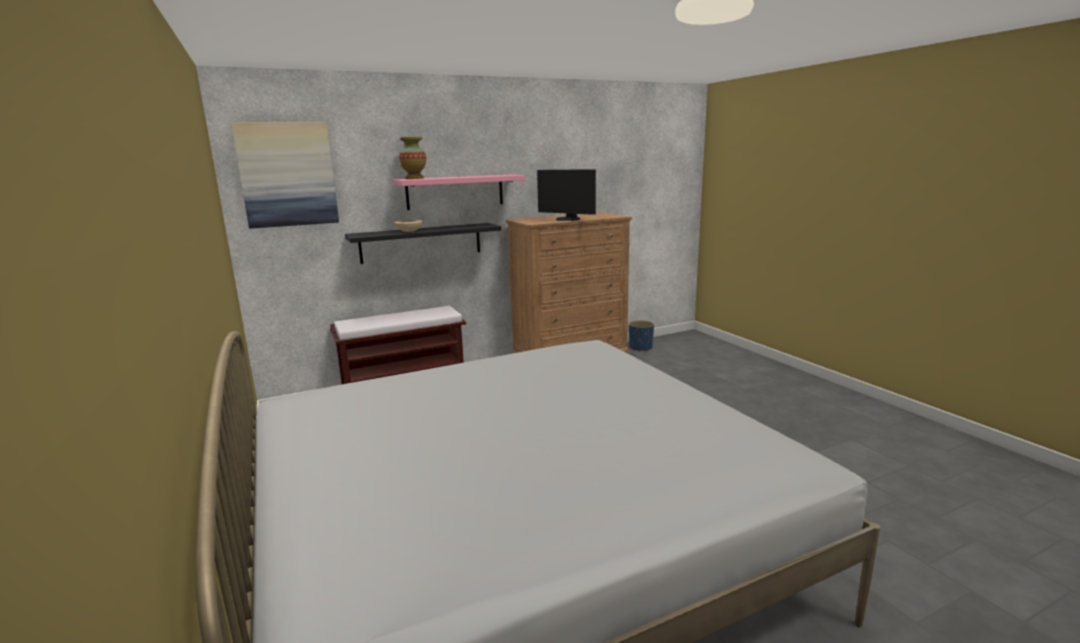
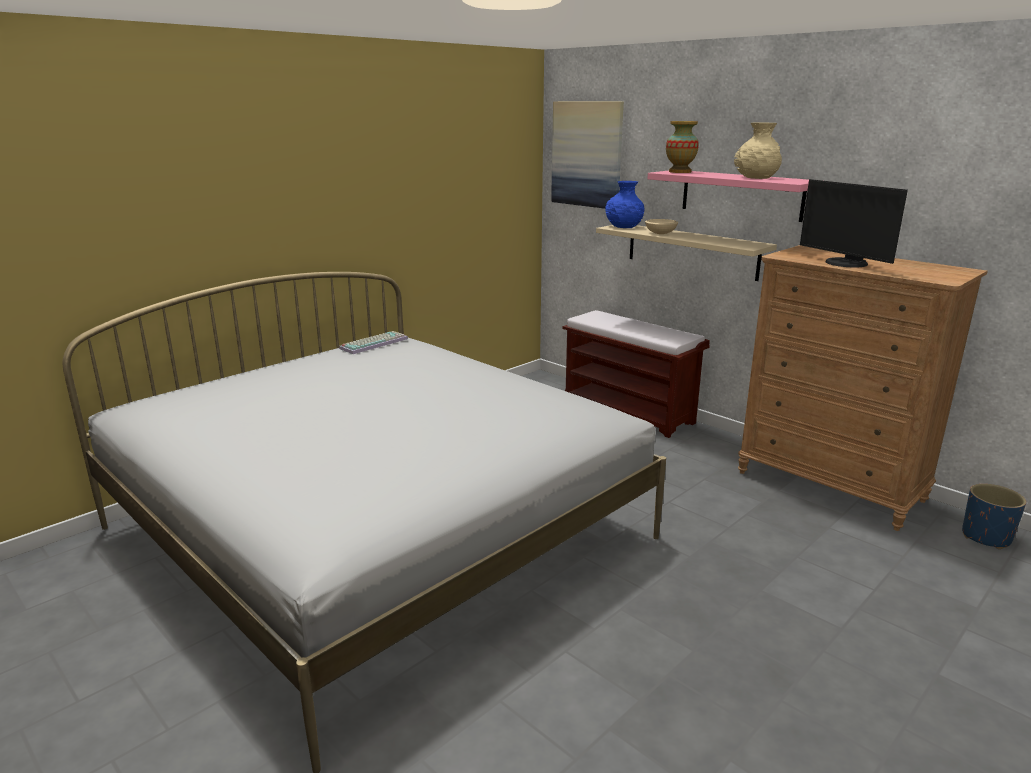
camera: 70 degrees right, 5 degrees up
black shelf [345,223,501,264] -> beige shelf [596,225,777,281]
monitor [537,169,596,221] -> monitor turned 45 degrees counterclockwise [800,179,908,267]
none -> keyboard [339,331,408,354]
none -> blue vase [605,181,645,228]
none -> beige vase [734,123,782,179]

